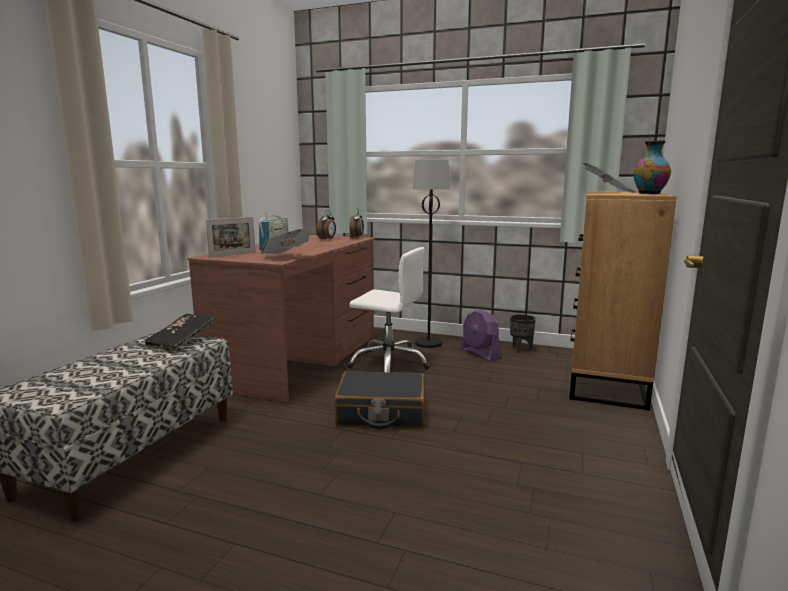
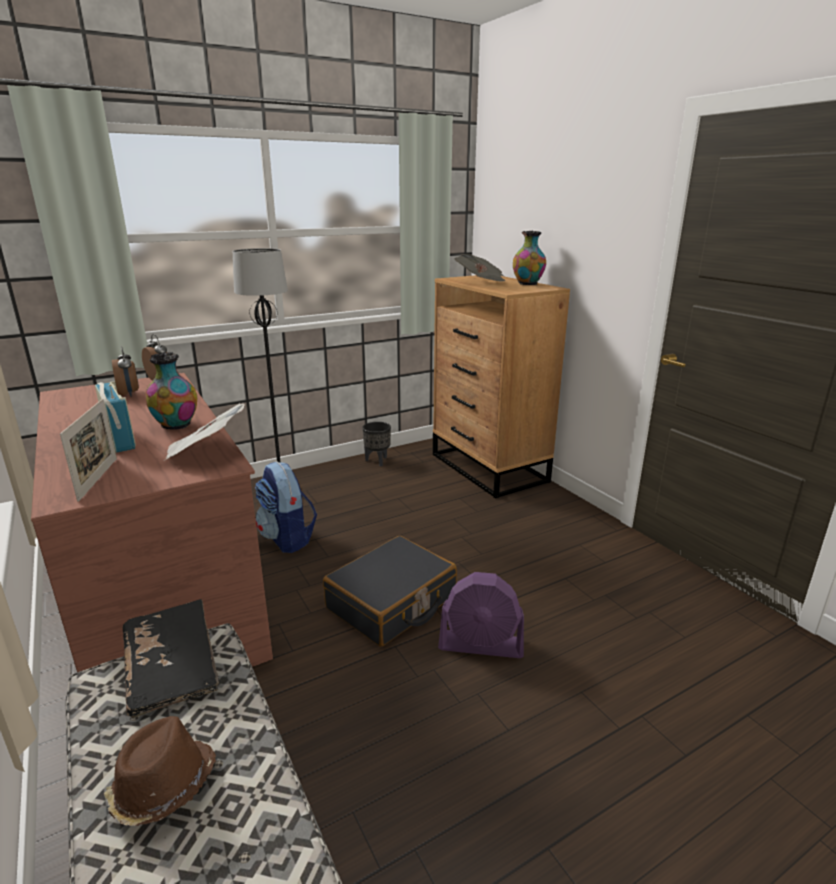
camera: 50 degrees left, 10 degrees up
white office chair [346,247,431,372] -> backpack [255,462,317,553]
purple fan [461,309,502,361] -> purple fan moved to [438,572,524,658]
none -> brown hat [104,716,216,826]
none -> vase [145,352,197,430]

